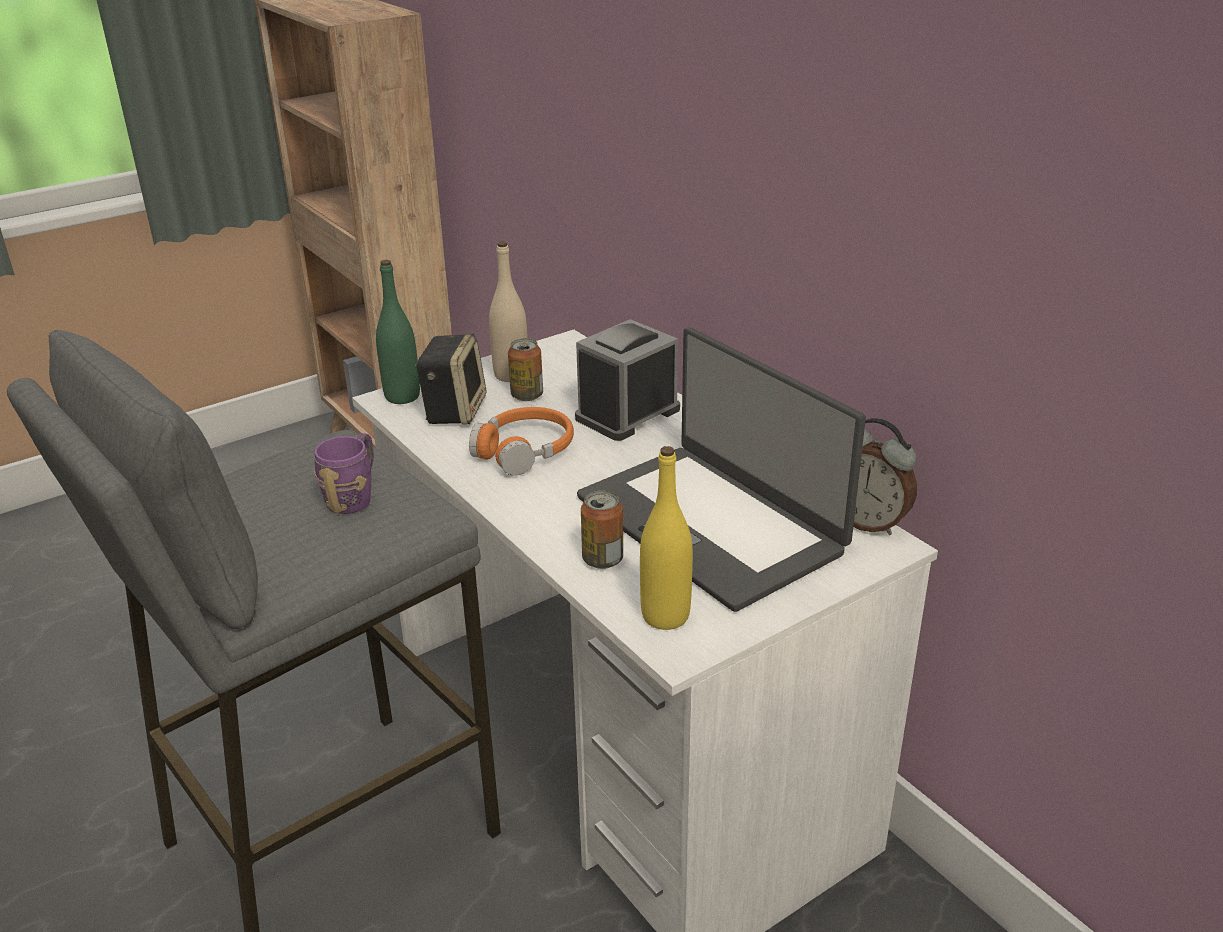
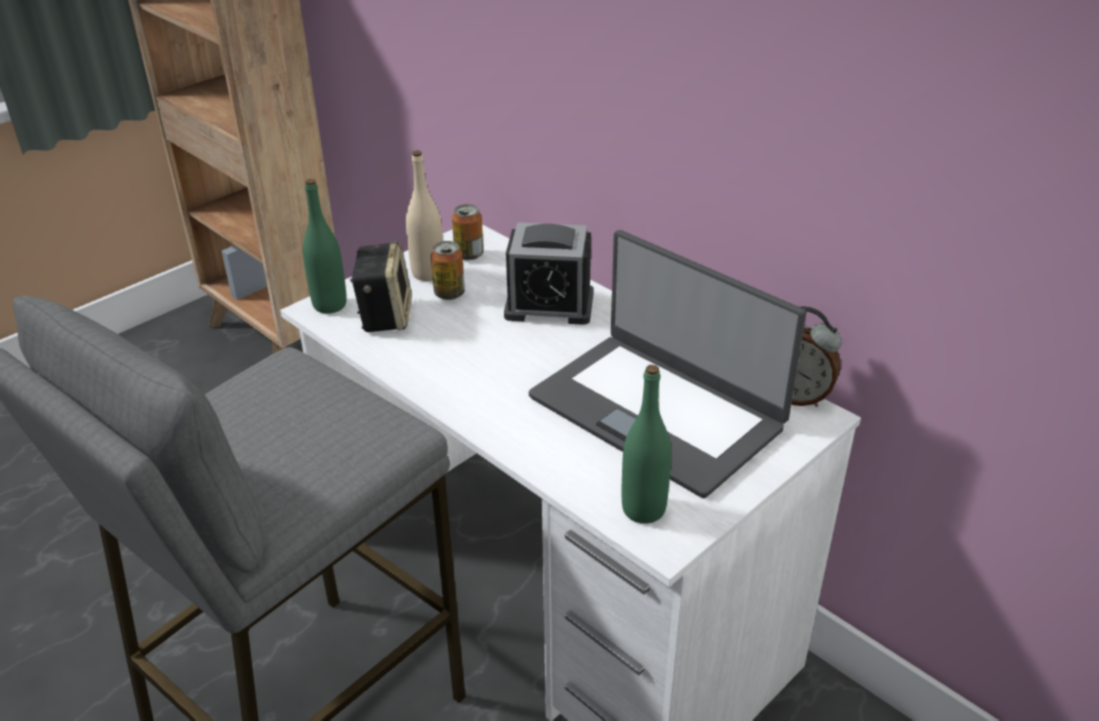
camera: 10 degrees left, 5 degrees up
purple mug [314,433,374,514] -> none
orange headphones [469,407,574,476] -> none
alarm clock [575,319,680,441] -> alarm clock turned 120 degrees counterclockwise [504,222,594,325]
can [581,490,623,569] -> can moved to [452,204,483,261]
yellow bottle [640,446,693,630] -> green bottle [622,365,672,524]

